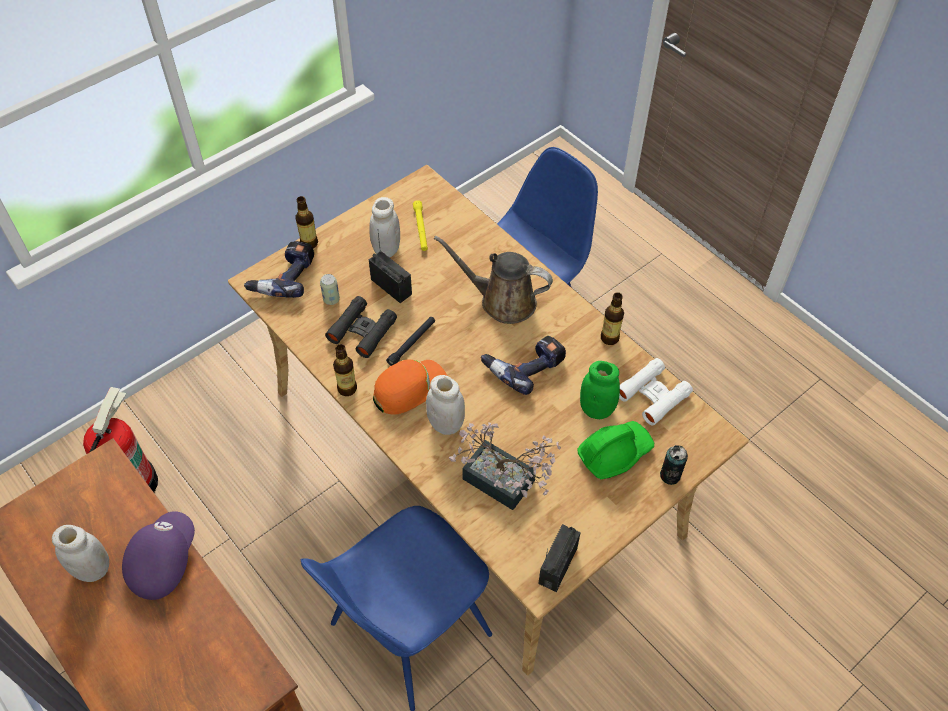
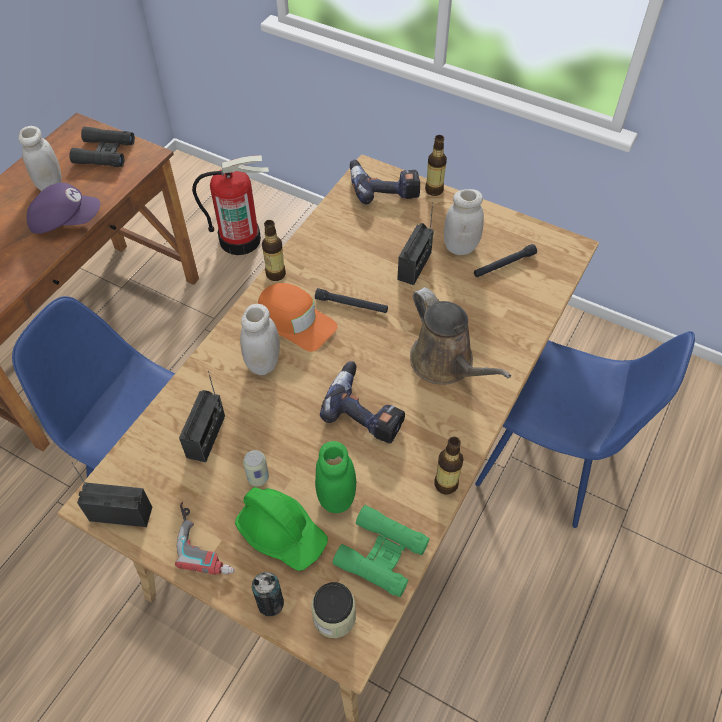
camera: 70 degrees right, 0 degrees up
can [320,274,340,305] -> can moved to [243,450,269,487]
black binoculars [325,296,397,358] -> black binoculars moved to [69,127,135,167]
yellow flashlight [413,200,428,251] -> black flashlight [474,244,537,277]
brown watering can [434,235,553,324] -> brown watering can turned 150 degrees clockwise [410,287,511,385]
potted plant [449,422,561,510] -> radio [179,371,225,462]
white binoculars [619,358,693,426] -> green binoculars [333,505,430,597]
none -> power drill [175,502,235,575]
none -> jar [311,582,356,638]

